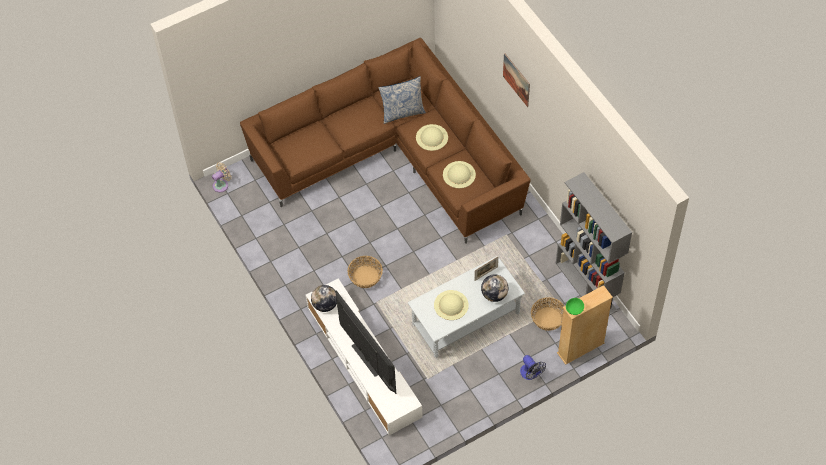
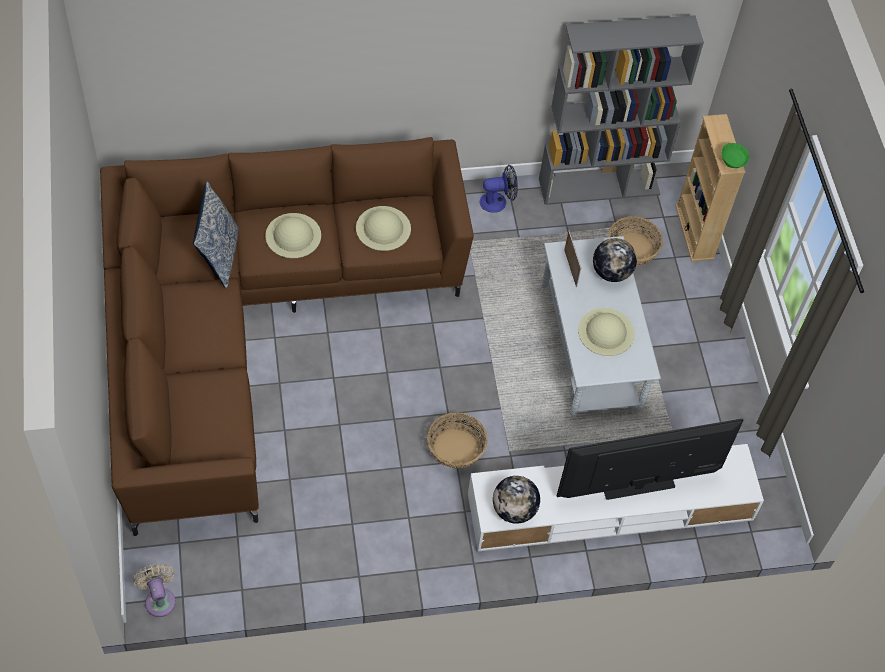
camera: 75 degrees left, 0 degrees up
picture [503,53,530,107] -> none
fan [520,355,546,380] -> fan moved to [480,165,518,213]

